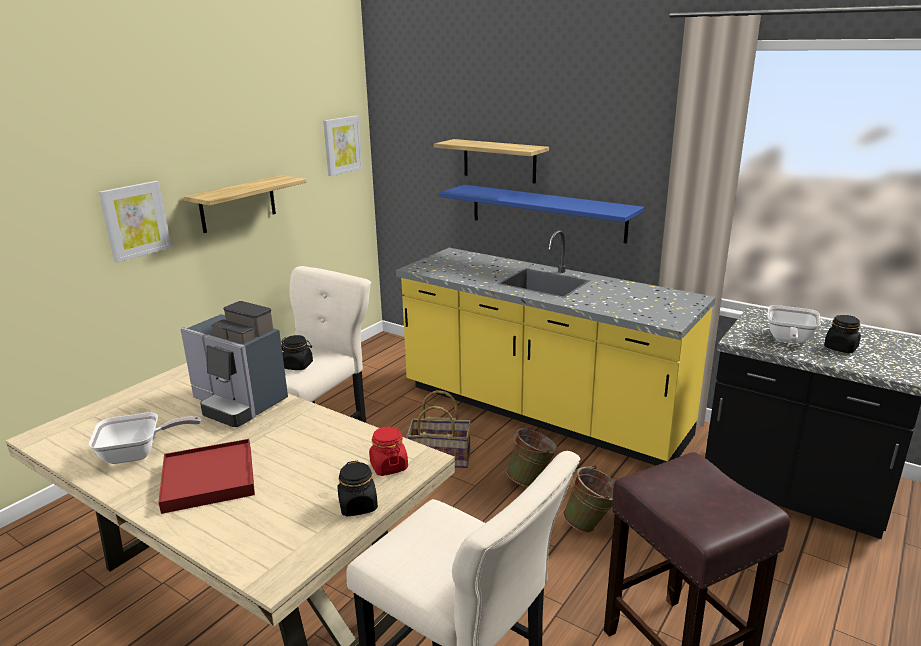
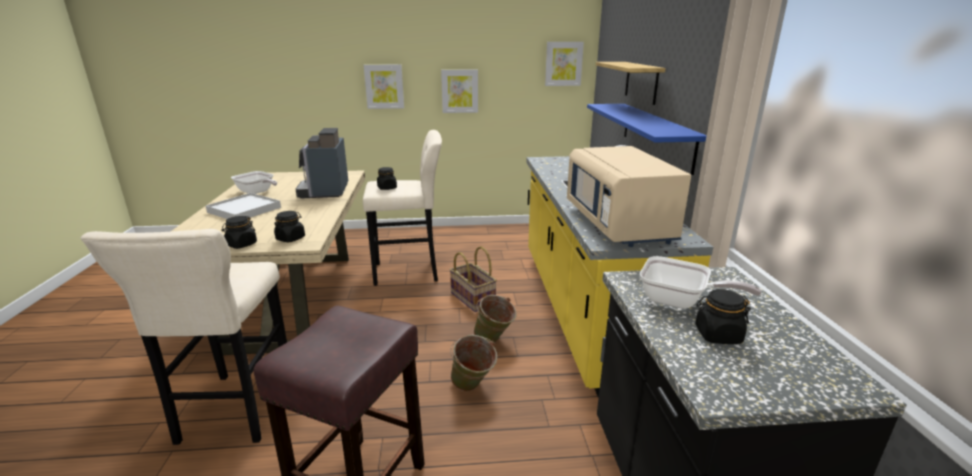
camera: 50 degrees right, 0 degrees up
red tray [158,439,255,514] -> white tray [206,193,281,219]
shelf [184,175,306,233] -> picture [441,69,478,113]
red jar [369,427,408,476] -> black jar [274,211,305,242]
frying pan [767,305,821,343] -> frying pan turned 135 degrees counterclockwise [640,256,762,309]
none -> beige microwave [567,146,691,247]

